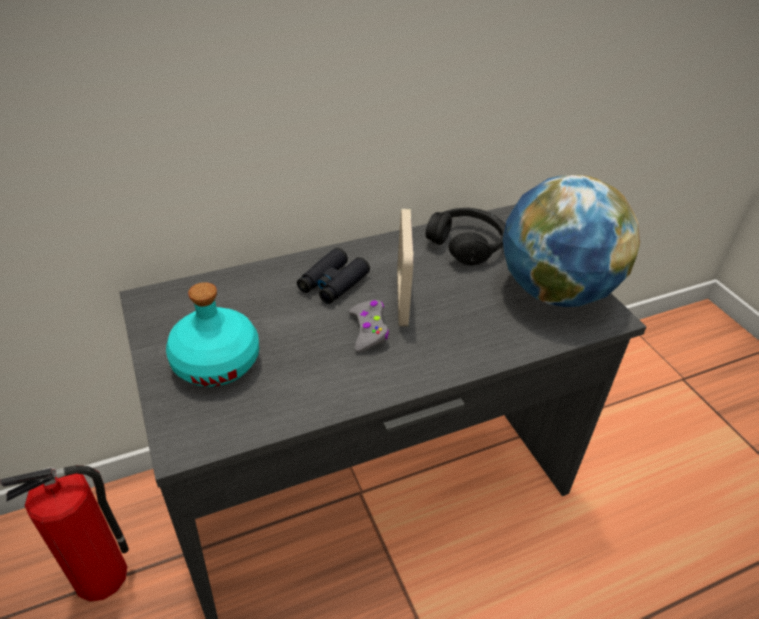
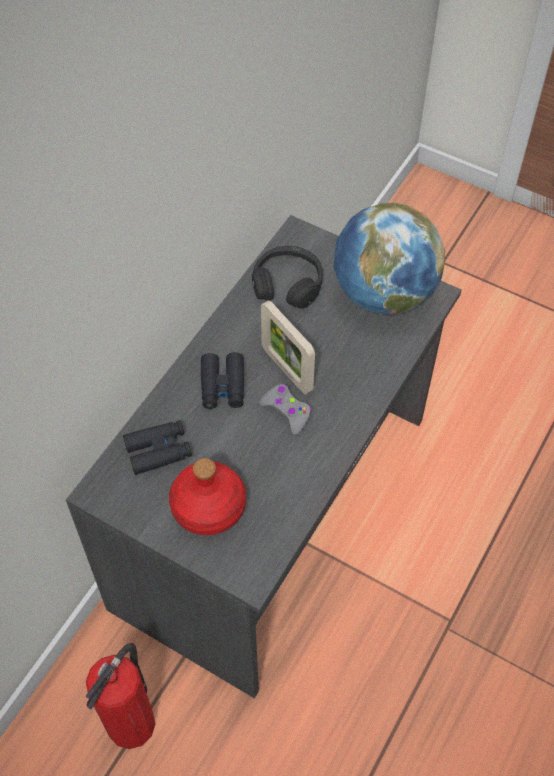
camera: 35 degrees left, 15 degrees up
turquoise bottle [166,282,259,387] -> red bottle [169,458,246,535]
none -> black binoculars [123,420,192,475]

